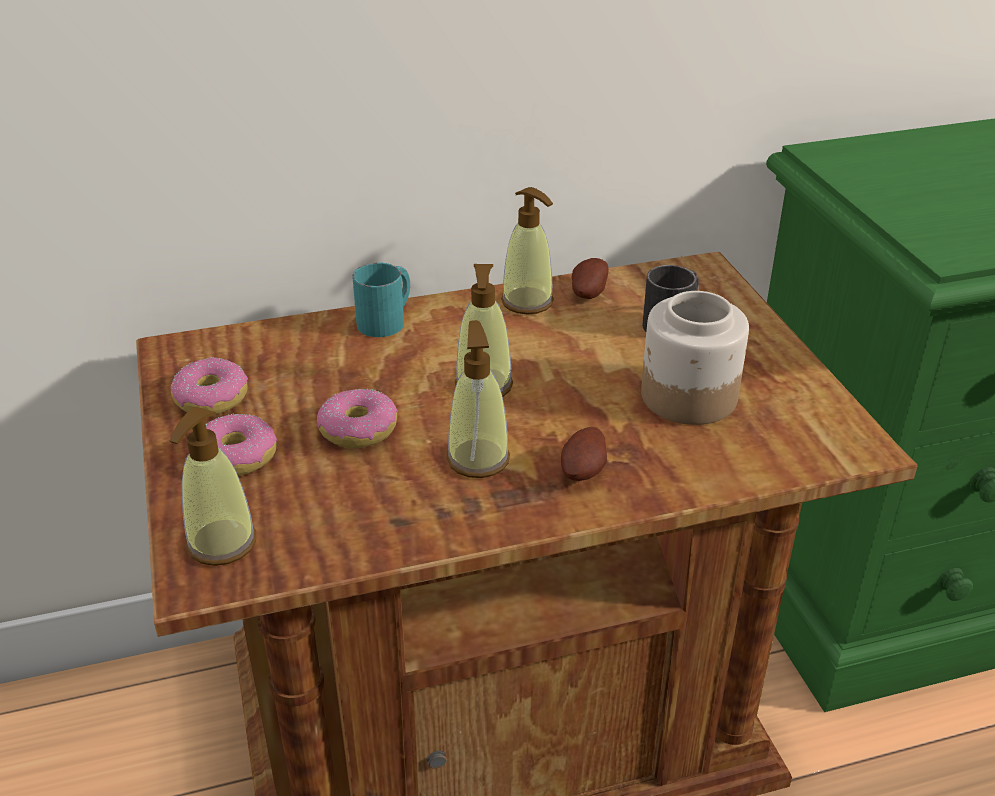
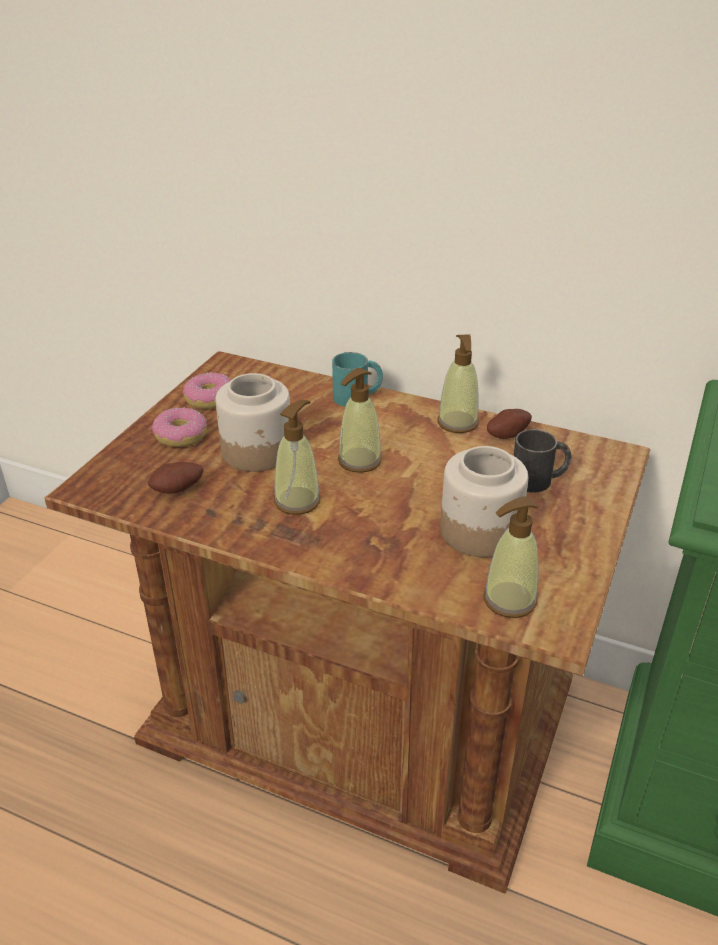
camera: 40 degrees right, 0 degrees up
soap dispenser [169,407,256,566] -> soap dispenser moved to [484,496,539,618]
donut [317,389,398,448] -> jar [216,373,290,472]
potato [561,427,607,481] -> potato moved to [148,462,203,493]

